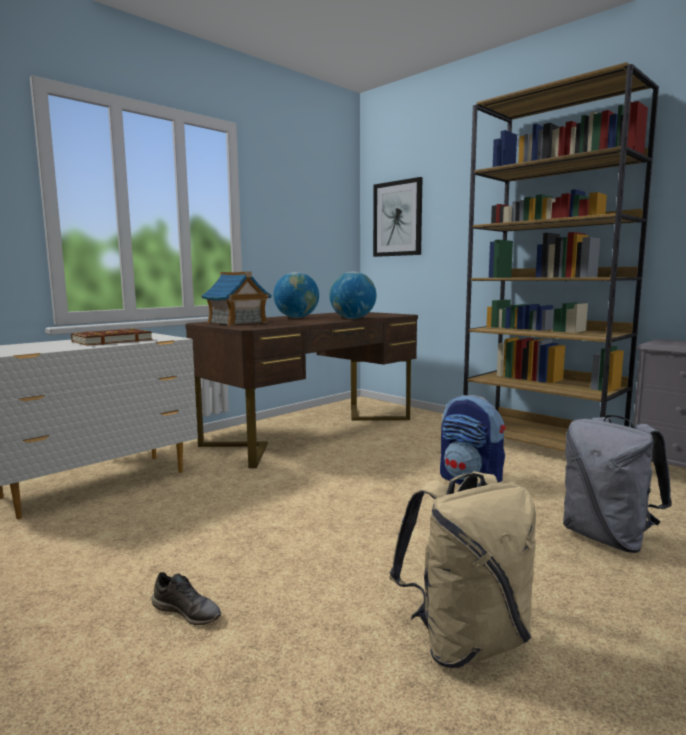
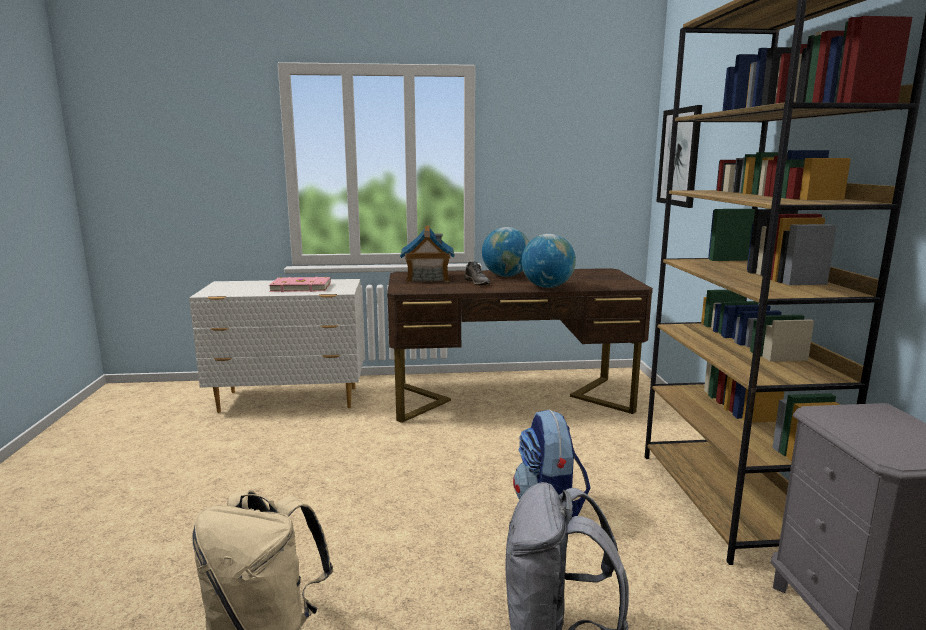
camera: 40 degrees right, 5 degrees up
brown book [71,328,153,346] -> pink book [269,277,331,292]
grey shoe [152,572,221,625] -> grey shoe moved to [464,262,490,285]

